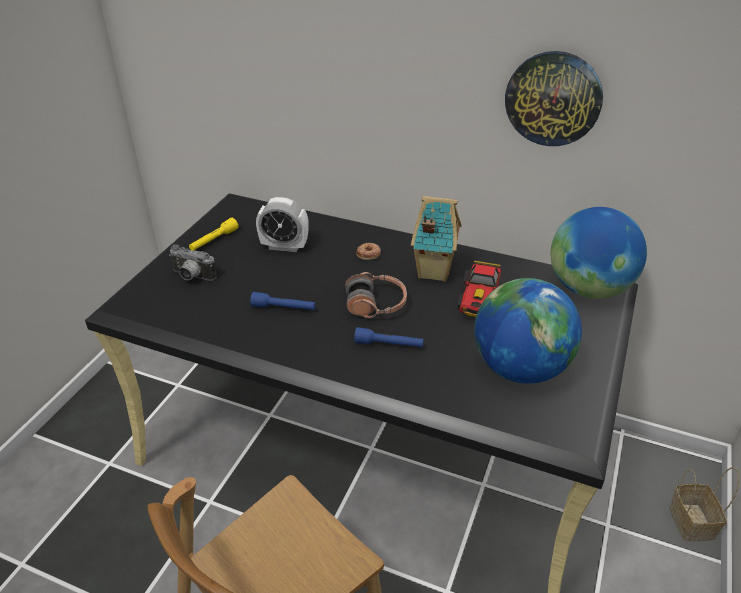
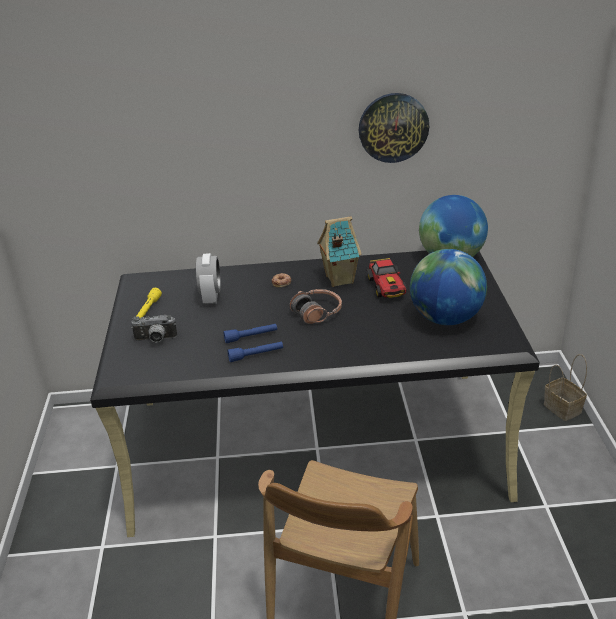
camera: 25 degrees left, 5 degrees down
alarm clock [256,197,309,252] -> alarm clock turned 75 degrees counterclockwise [196,253,221,304]
blue flashlight [354,327,423,347] -> blue flashlight moved to [227,341,283,362]

